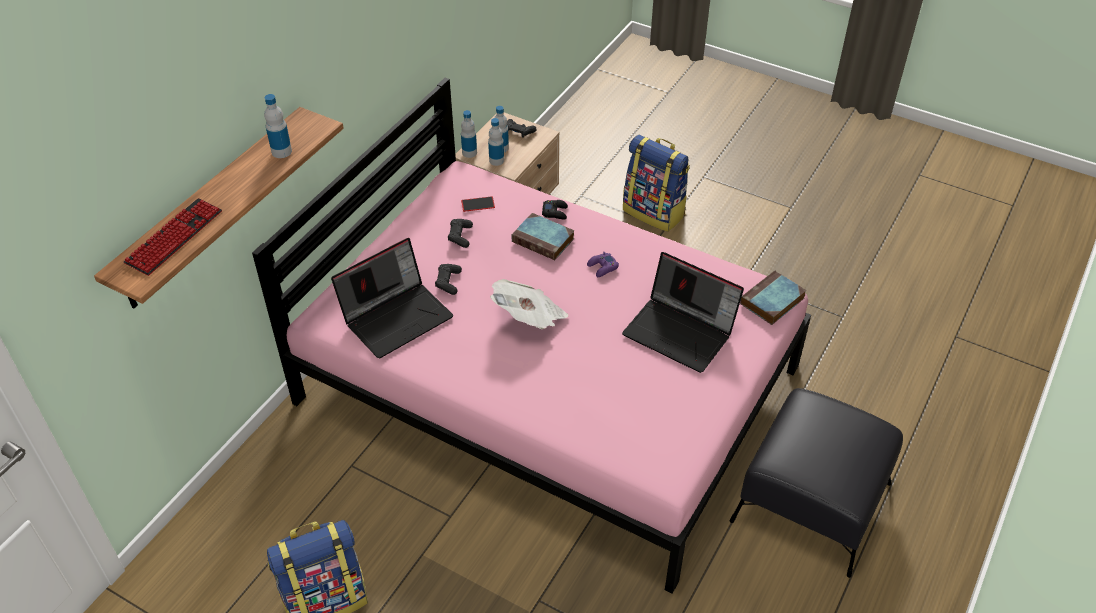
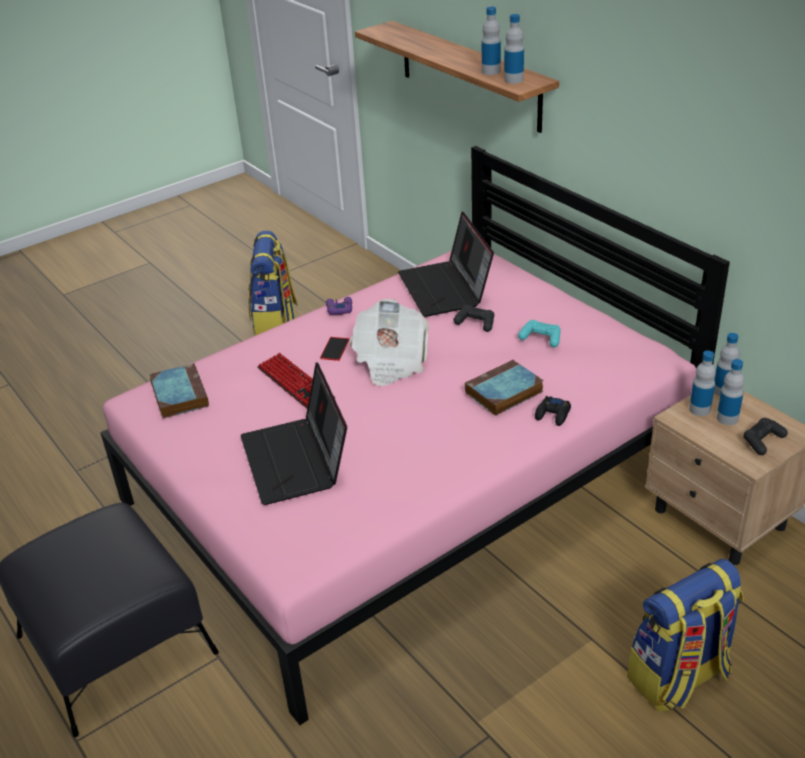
camera: 115 degrees right, 10 degrees down
keyboard [123,198,222,276] -> keyboard moved to [257,353,335,409]
black game controller [448,219,473,248] -> turquoise game controller [518,320,561,348]
phone [461,196,495,212] -> phone moved to [320,337,349,361]
purple game controller [587,252,619,277] -> purple game controller moved to [326,297,352,315]
laptop [622,252,744,373] -> laptop turned 75 degrees counterclockwise [240,362,347,505]
book [740,271,806,325] -> book moved to [150,363,209,418]
none -> bottle [504,14,524,84]

